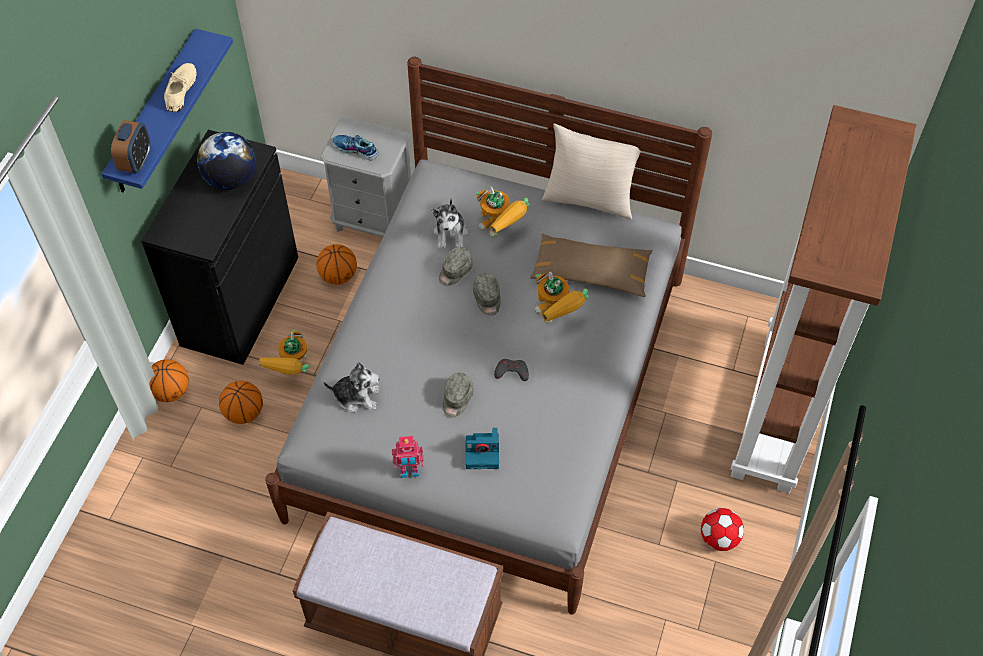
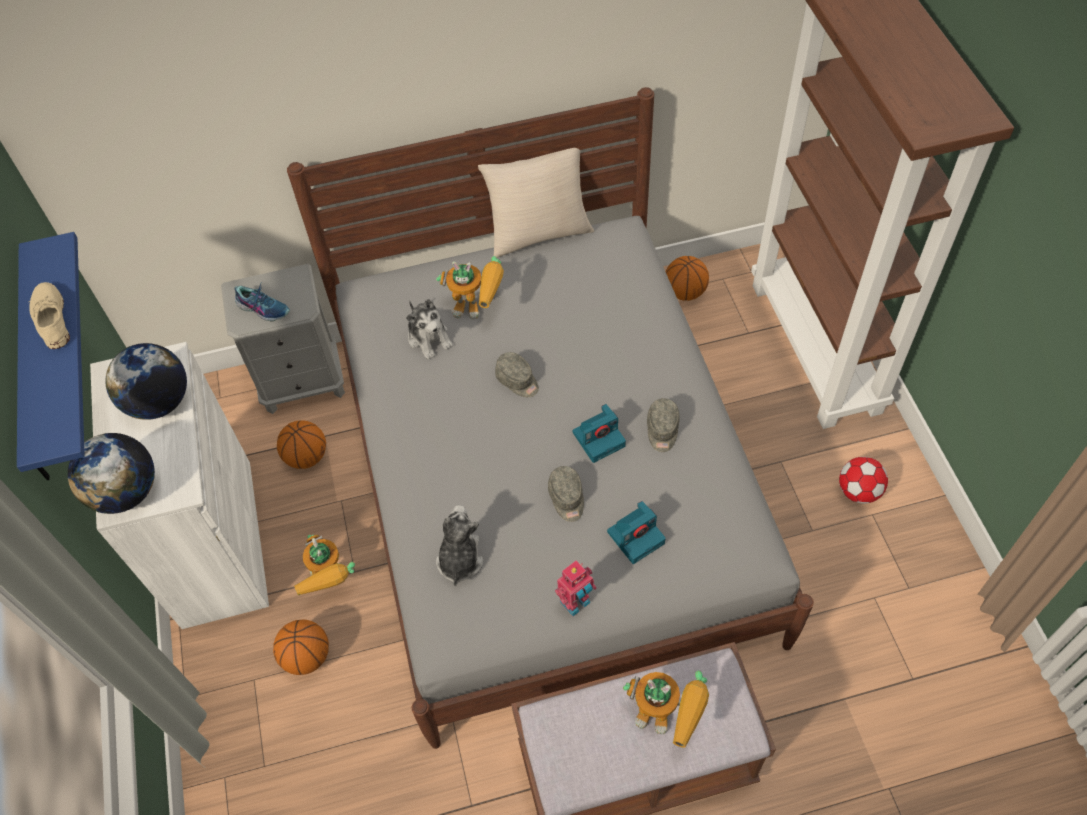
camera: 30 degrees left, 0 degrees up
alarm clock [111,120,151,173] -> none
black cabinet [141,130,298,365] -> white cabinet [90,342,269,629]
basketball [150,359,189,402] -> basketball moved to [666,256,709,301]
plush toy [324,362,379,413] -> plush toy turned 60 degrees counterclockwise [436,505,484,586]
shoe [333,135,379,160] -> shoe turned 150 degrees counterclockwise [234,283,290,322]
grey cap [439,247,473,286] -> grey cap moved to [647,398,680,452]
grey game controller [494,359,529,381] -> camera [573,404,626,463]
brown pillow [530,234,653,297] -> none
toy robot [535,272,589,324] -> toy robot moved to [623,671,709,748]
none -> globe [68,433,155,514]

